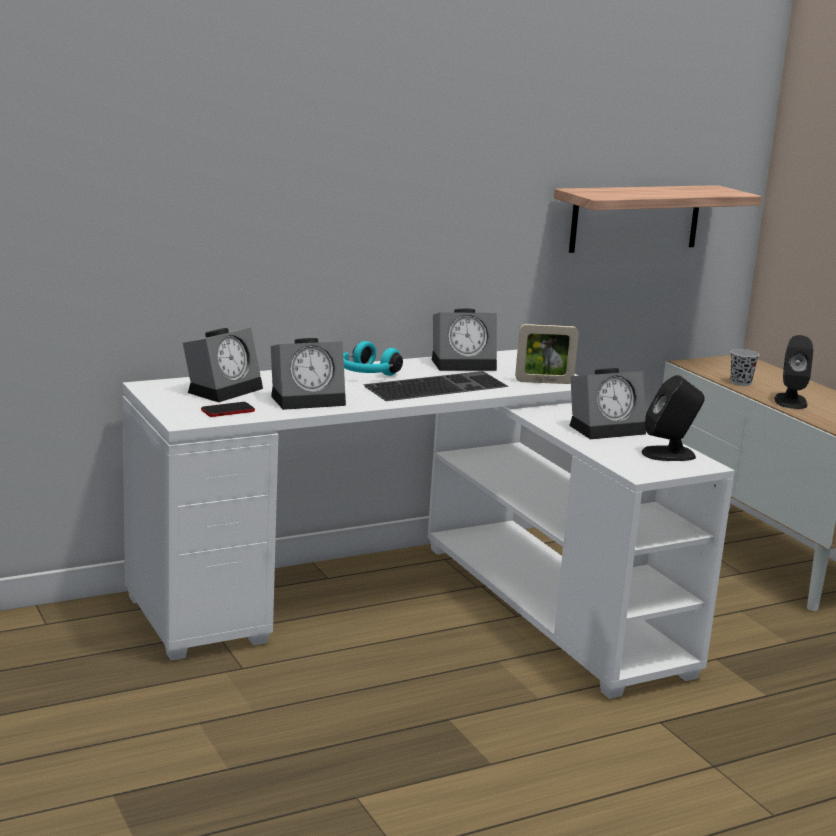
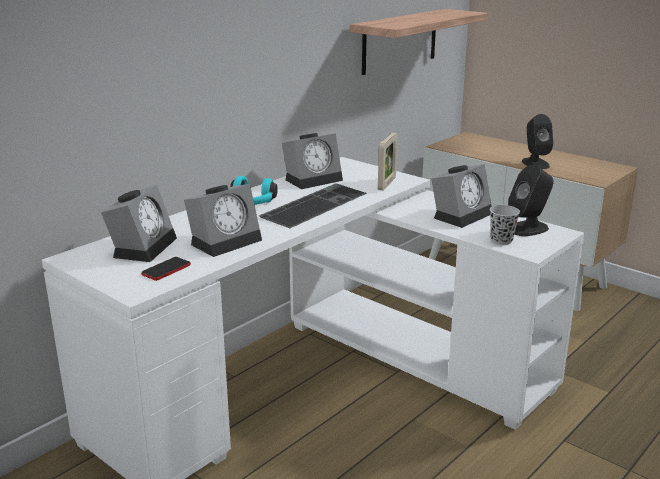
camera: 20 degrees left, 5 degrees up
picture frame [515,324,579,384] -> picture frame turned 45 degrees counterclockwise [378,133,398,191]
black cup [731,349,760,386] -> black cup moved to [490,205,520,245]

